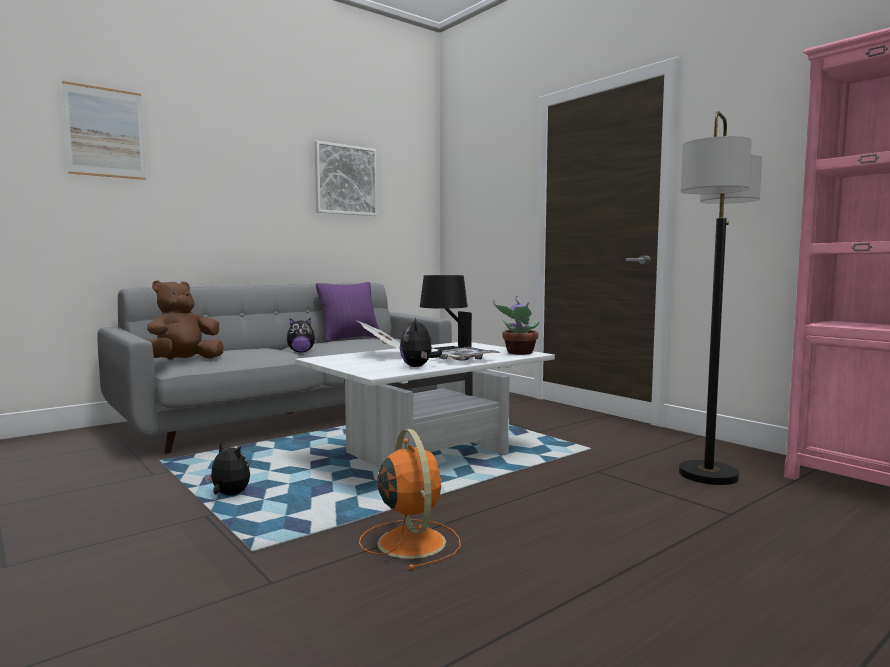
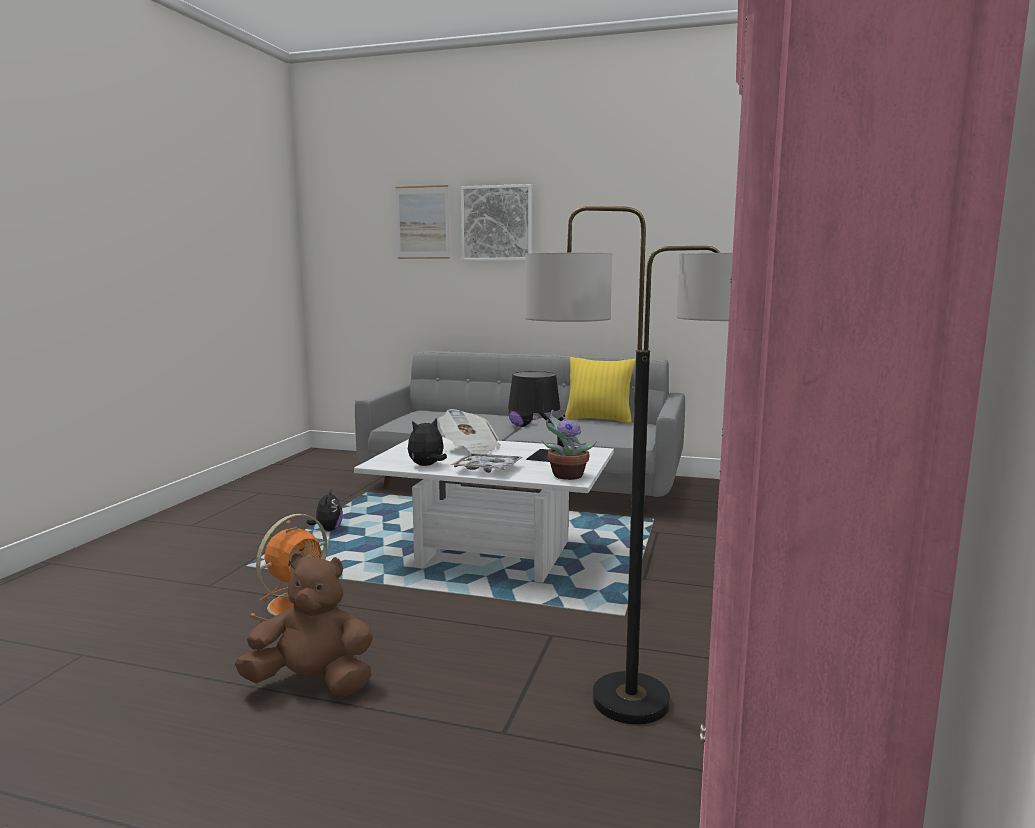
camera: 55 degrees right, 5 degrees up
brown plush toy [147,280,224,360] -> brown plush toy moved to [235,552,373,696]
picture [314,141,378,216] -> picture moved to [461,184,532,261]
purple pillow [316,282,380,342] -> yellow pillow [565,357,635,424]

